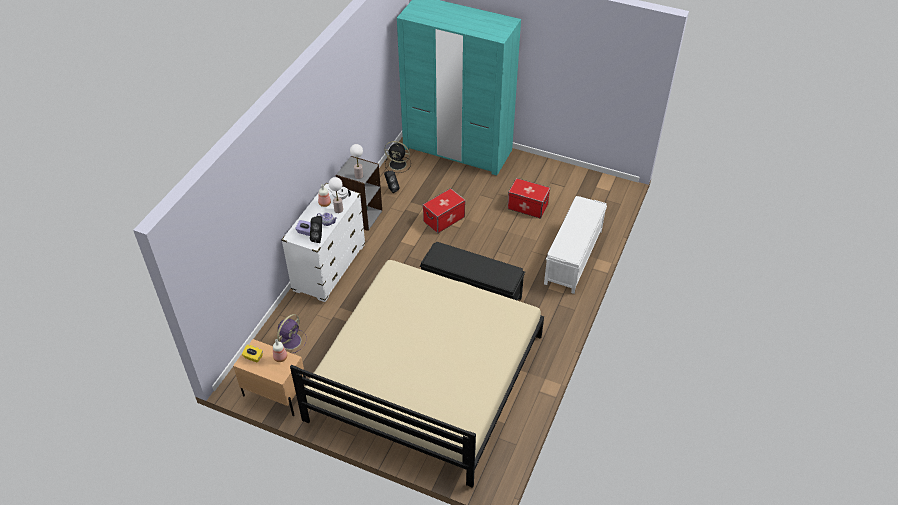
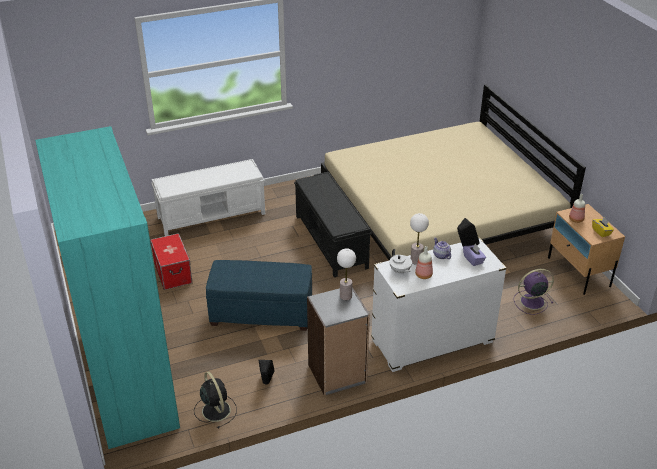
camera: 135 degrees left, 10 degrees down
storage box [423,188,466,233] -> blue ottoman [206,260,312,331]

